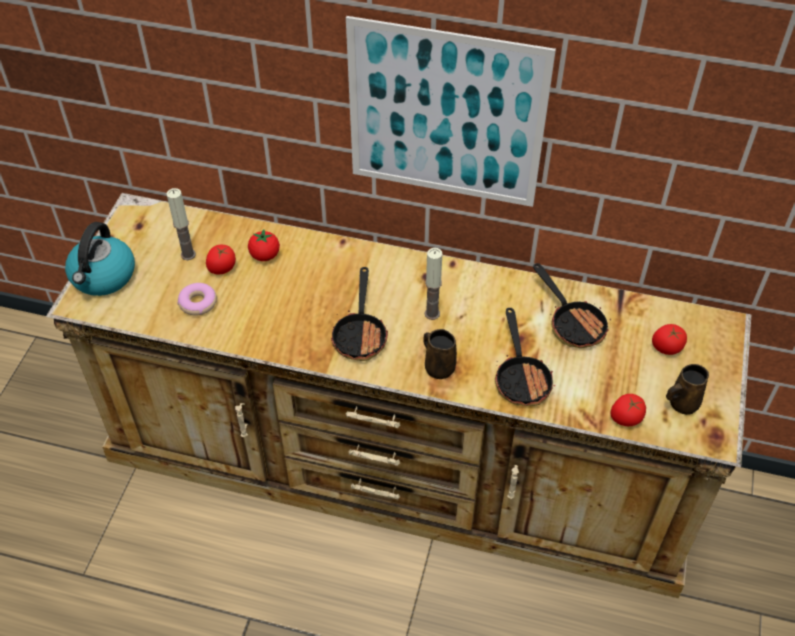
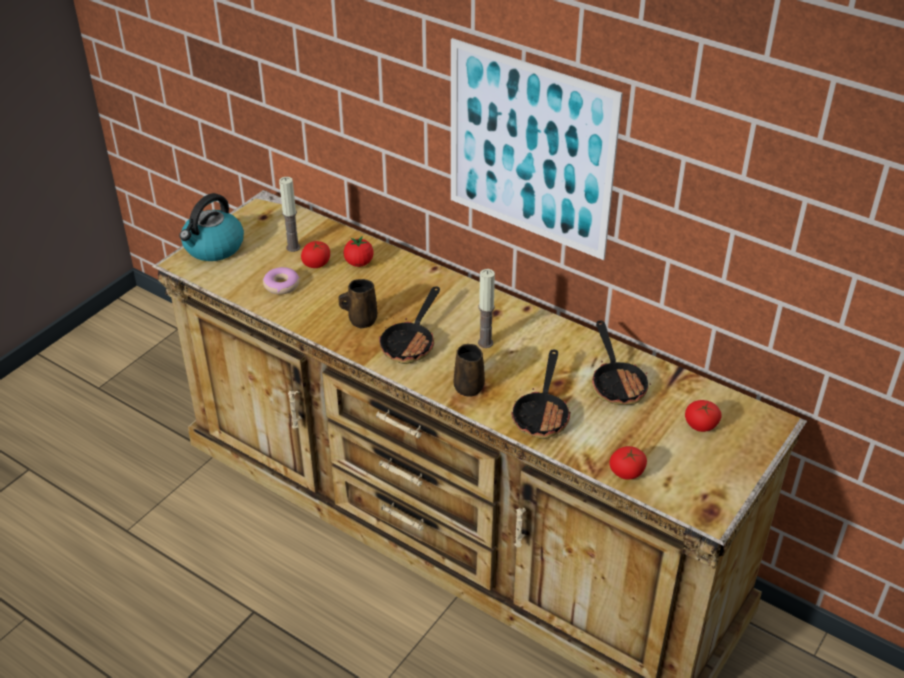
camera: 20 degrees right, 10 degrees down
brown mug [666,364,709,415] -> brown mug moved to [339,279,377,328]

